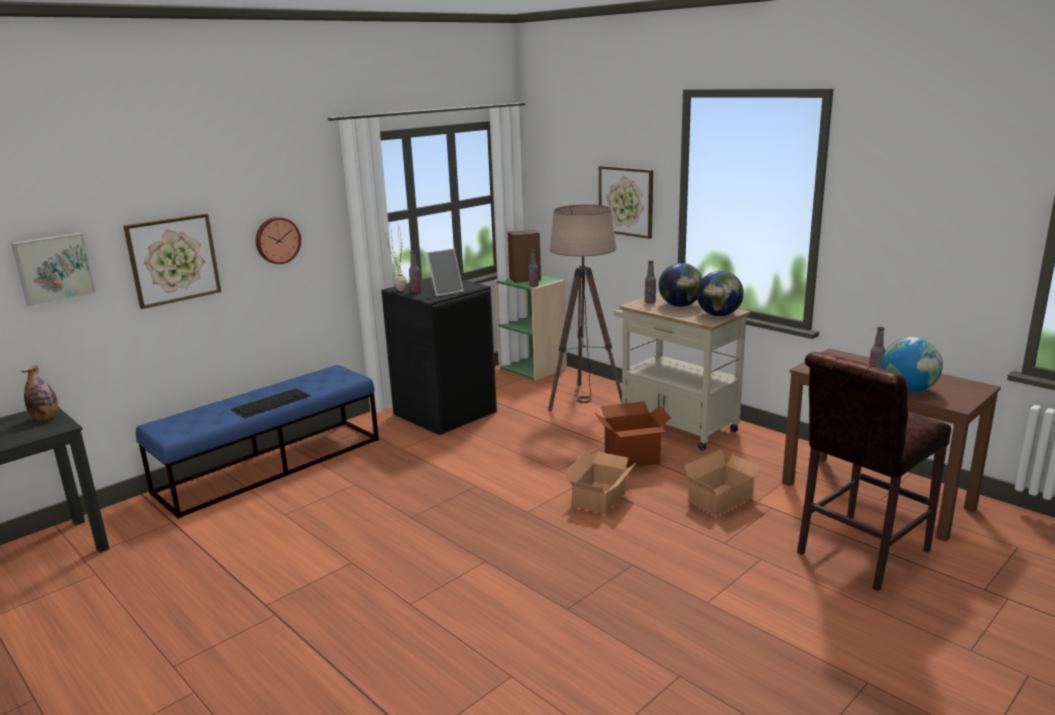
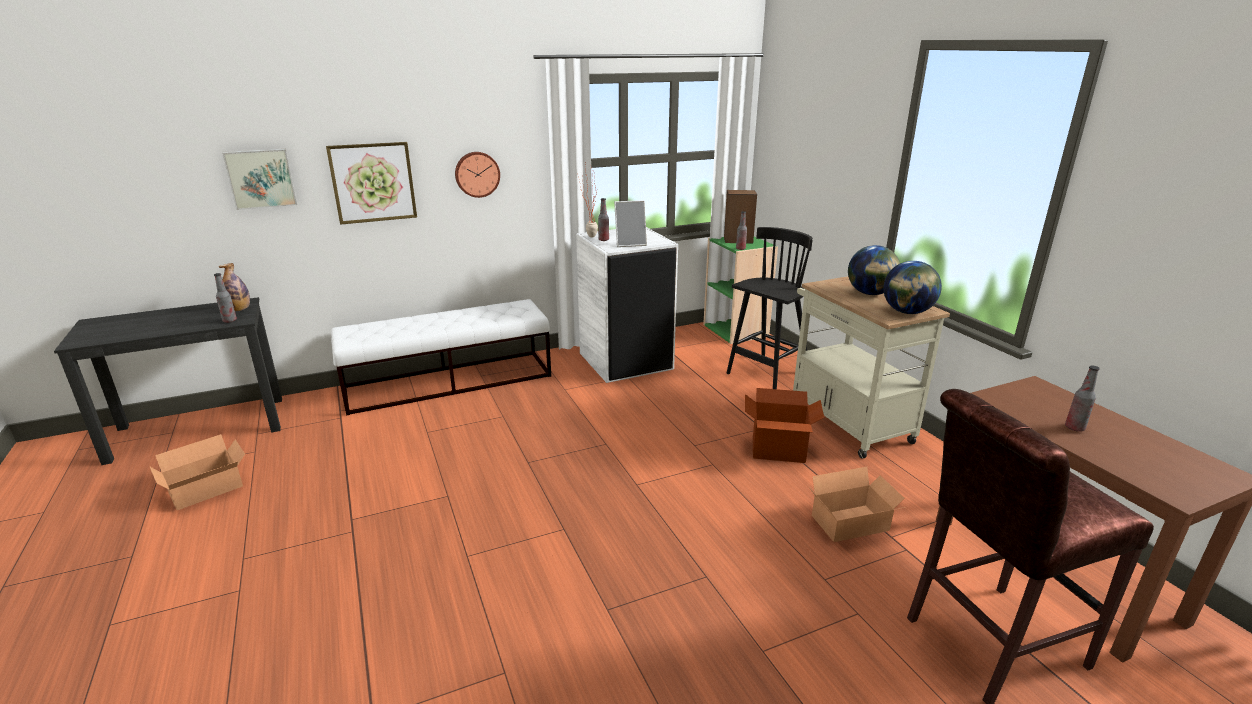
camera: 20 degrees right, 5 degrees up
blue bench [136,365,379,519] -> white bench [331,299,551,416]
keyboard [230,388,311,418] -> none
black cabinet [381,277,497,435] -> white cabinet [576,227,678,383]
floor lamp [548,205,622,411] -> black stool [726,227,813,389]
cardboard box [565,449,637,514] -> cardboard box moved to [149,434,245,510]
picture [599,166,653,239] -> none
bottle [645,260,656,303] -> bottle moved to [214,273,237,323]
globe [882,337,943,392] -> none

